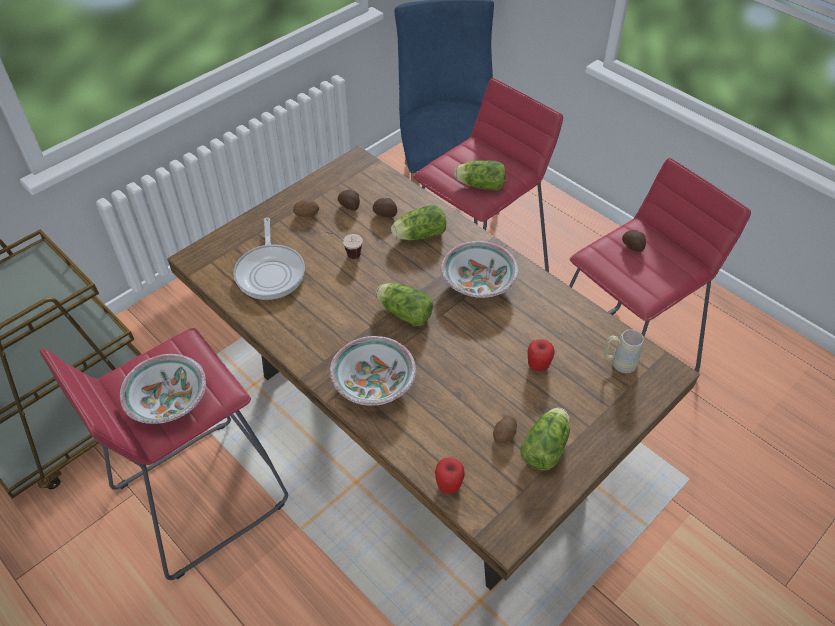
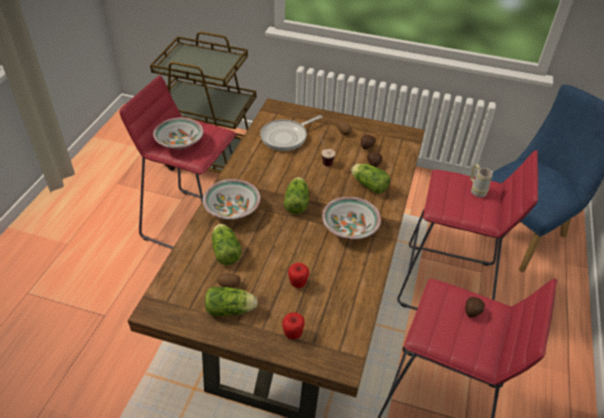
camera: 60 degrees right, 5 degrees down
apple [435,457,465,494] -> apple moved to [282,312,305,340]
lettuce [454,161,505,190] -> lettuce moved to [212,224,242,265]
beige mug [604,329,644,373] -> beige mug moved to [470,164,493,197]

